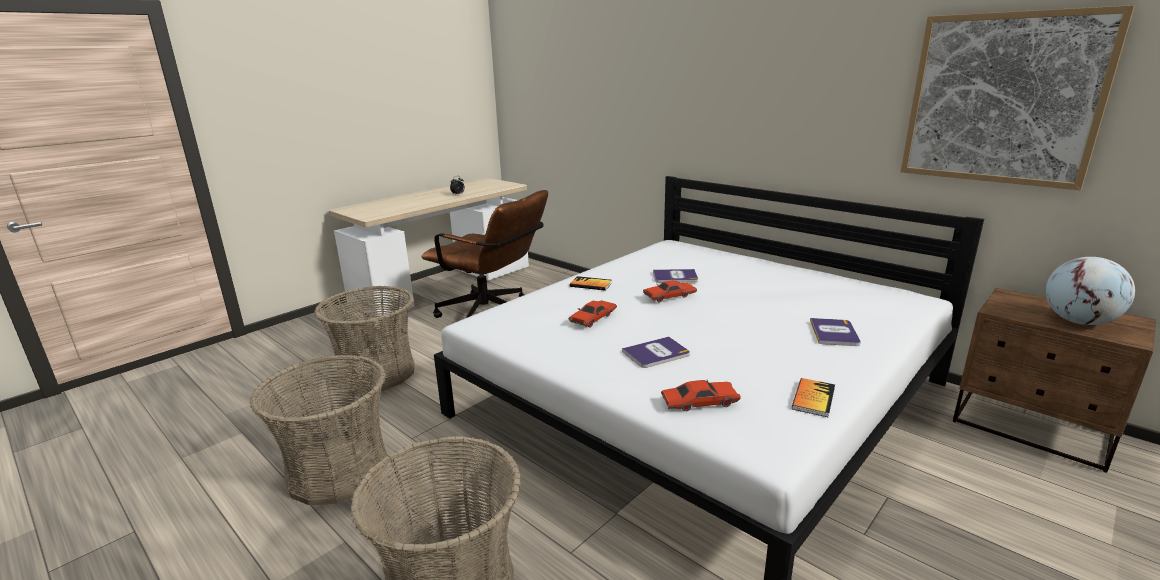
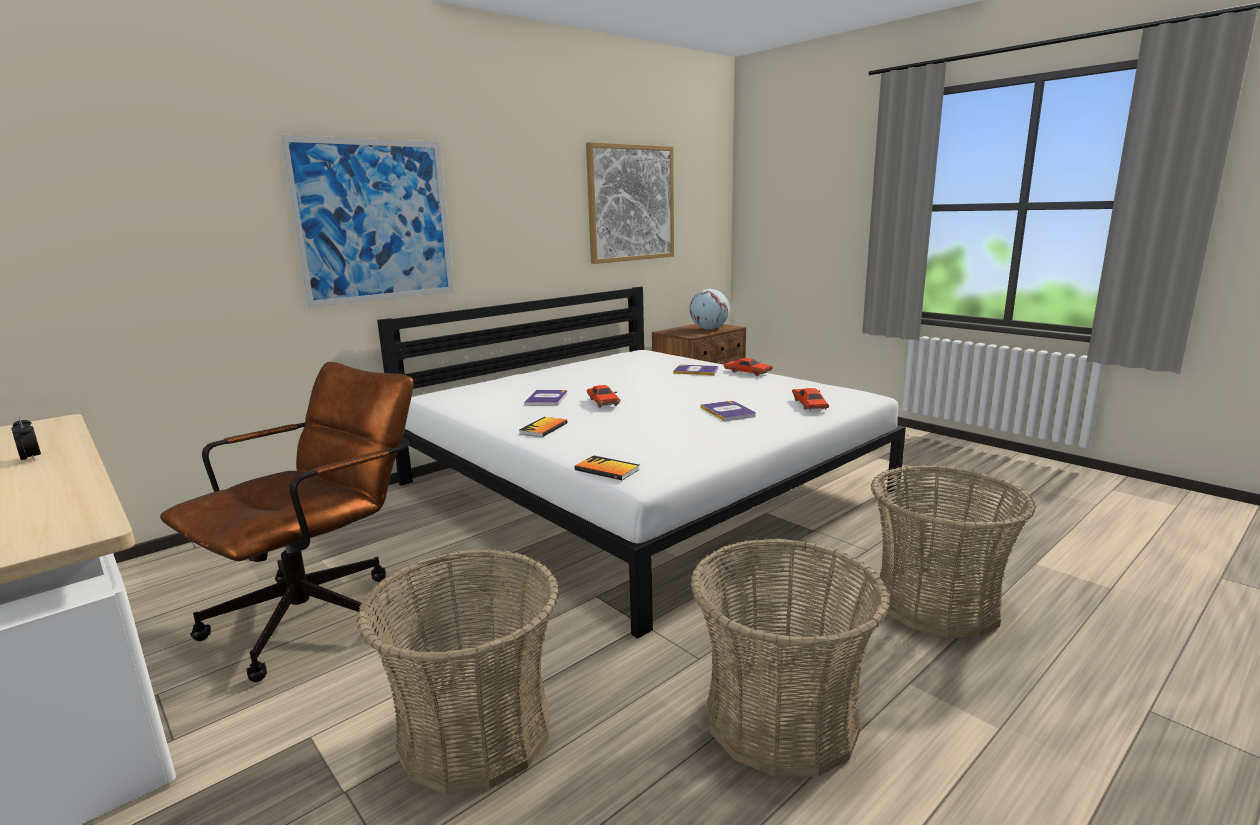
camera: 85 degrees left, 5 degrees down
red toy car [569,300,617,328] -> red toy car moved to [724,358,773,376]
book [792,378,835,417] -> book moved to [575,455,640,480]
none -> picture [279,135,454,308]

